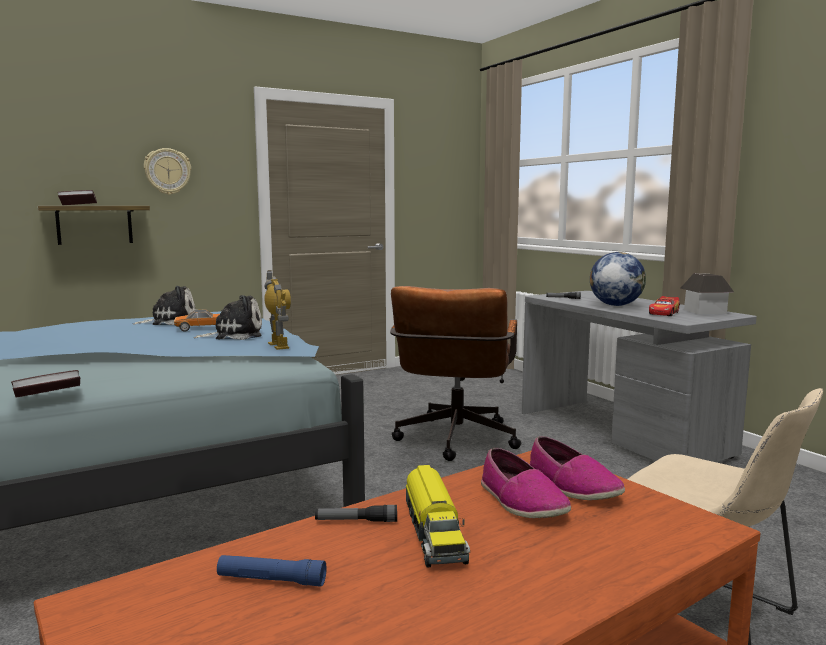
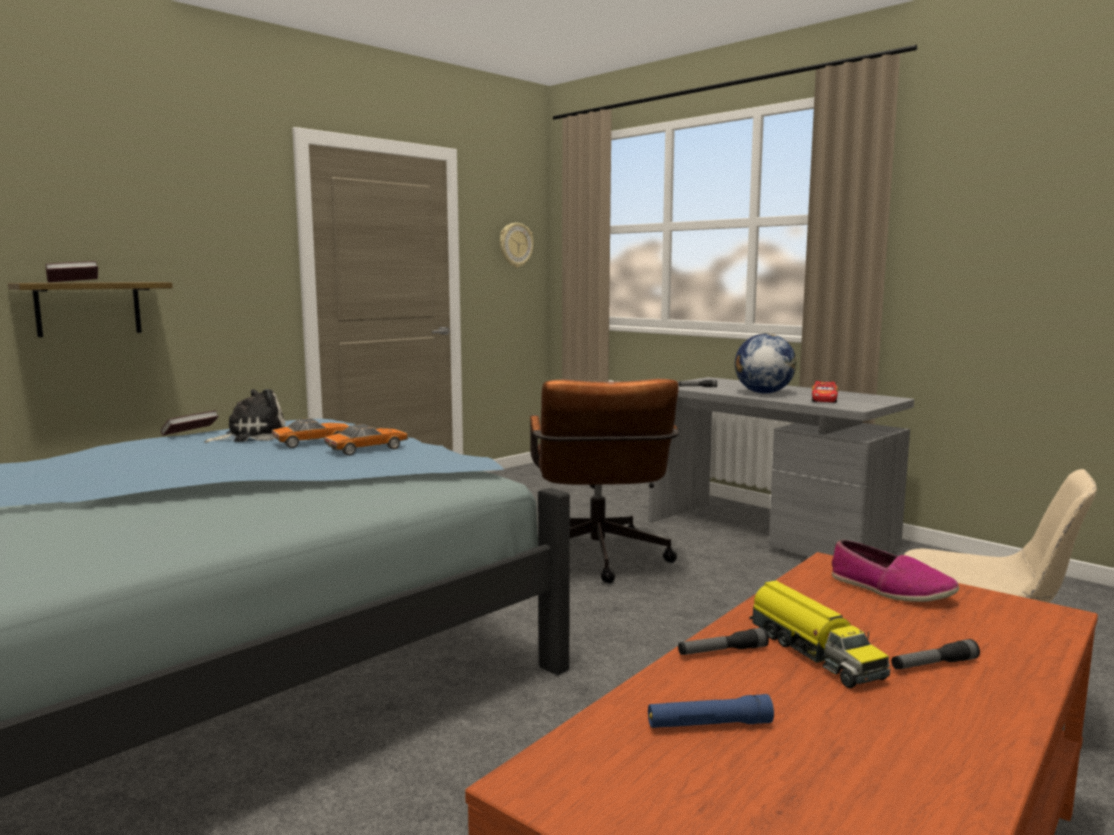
camera: 15 degrees left, 0 degrees up
book [11,370,80,398] -> book moved to [161,410,219,435]
wall clock [144,148,191,195] -> wall clock moved to [500,223,534,268]
plush toy [194,295,262,340] -> toy car [324,424,408,456]
toy robot [264,270,291,350] -> none
shoe [481,448,571,518] -> none
toy house [681,273,735,314] -> none
none -> flashlight [891,639,980,669]

